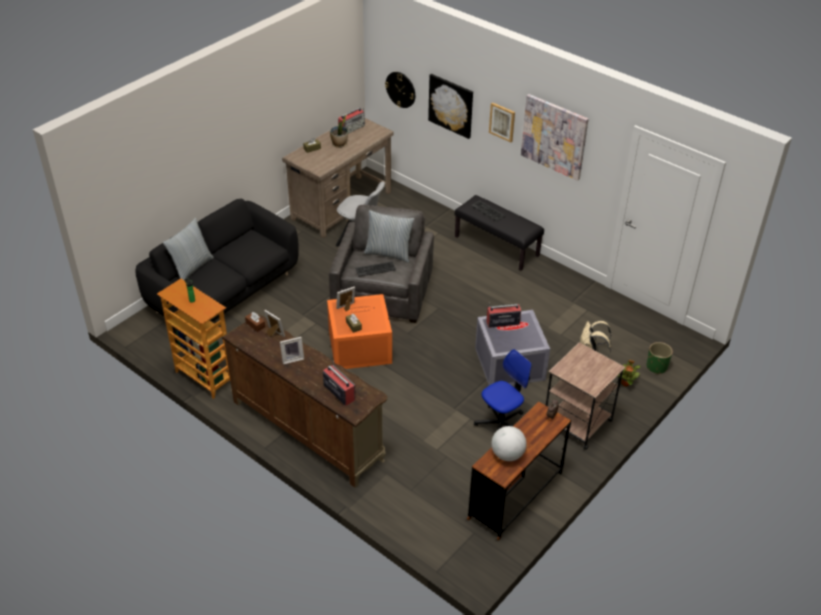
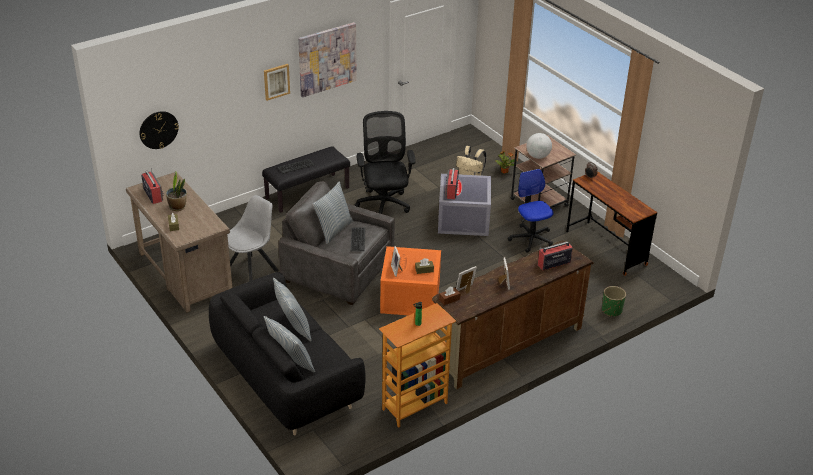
camera: 75 degrees left, 5 degrees down
picture [428,74,473,139] -> none
globe [491,426,527,461] -> globe moved to [526,133,552,159]
green planter [646,342,673,374] -> green planter moved to [602,286,626,317]
none -> pillow [273,278,311,341]
none -> black office chair [354,111,416,214]

